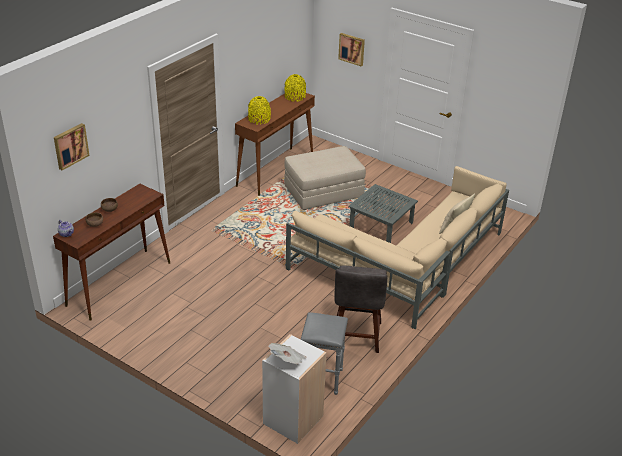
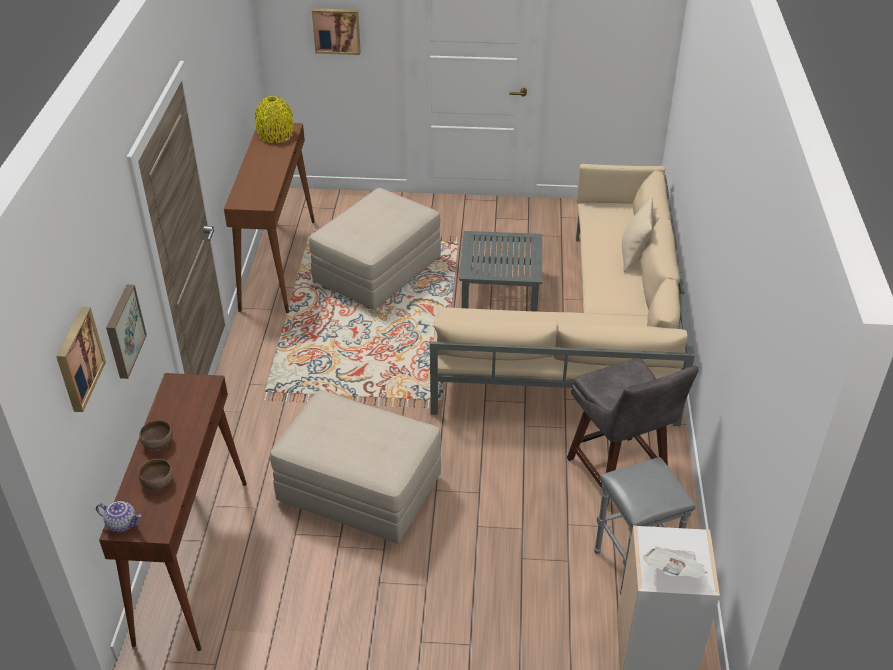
camera: 30 degrees left, 5 degrees up
yellow vase [248,96,271,125] -> none
none -> picture [106,285,147,379]
none -> beige ottoman [270,390,441,544]

